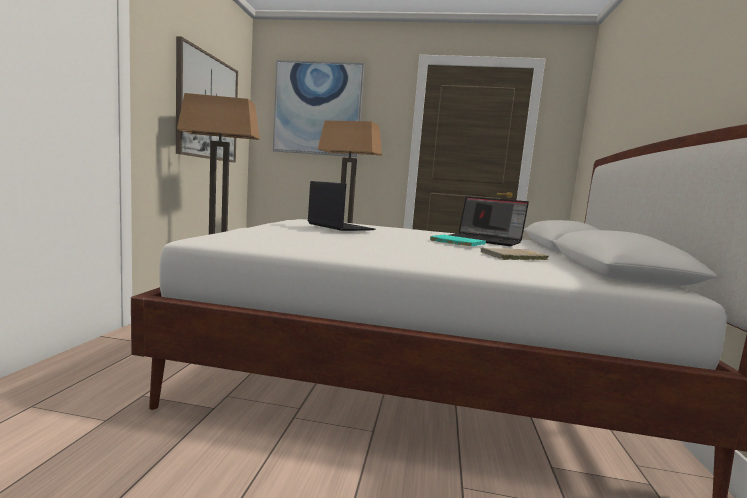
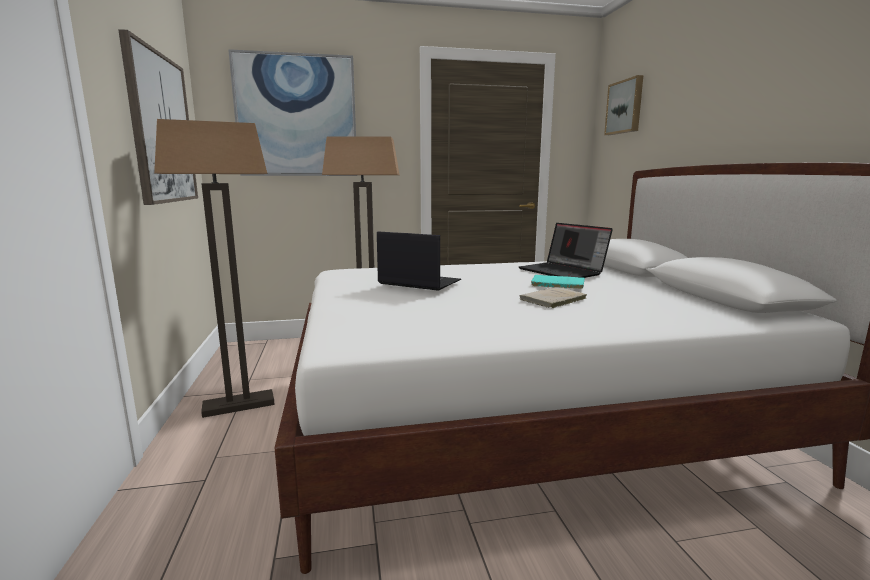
camera: 20 degrees left, 5 degrees up
laptop [449,196,529,246] -> laptop turned 45 degrees clockwise [519,223,613,278]
beige book [481,248,549,260] -> beige book moved to [519,287,587,309]
none -> picture [604,75,643,135]

